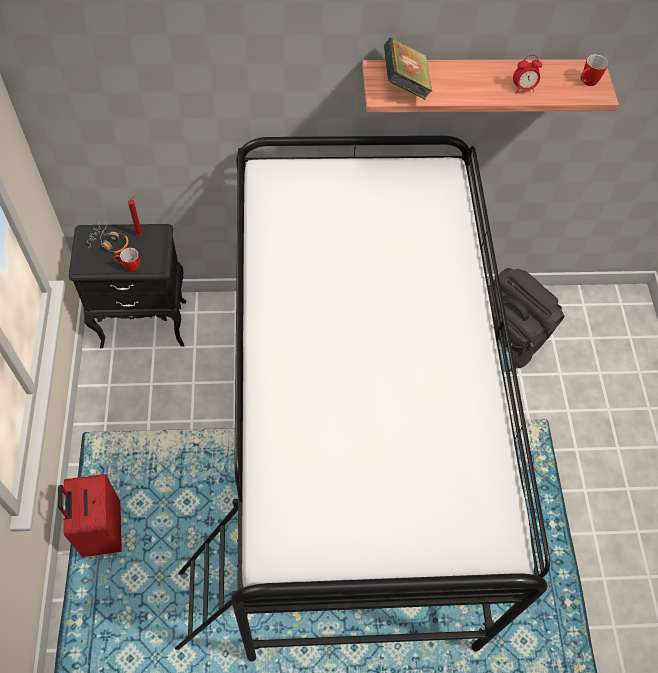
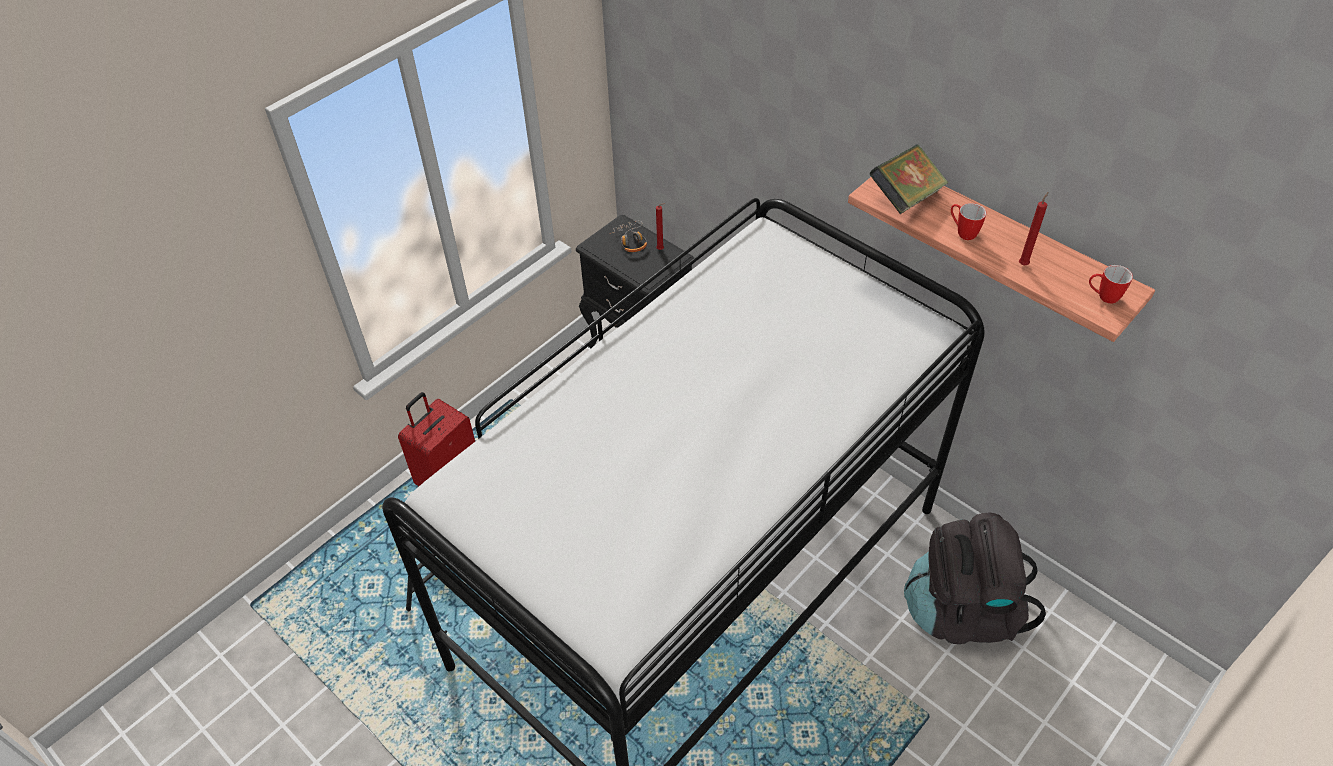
camera: 50 degrees right, 10 degrees down
mug [113,248,139,272] -> mug moved to [951,203,987,240]
alarm clock [513,55,542,93] -> red candle [1019,192,1049,265]

